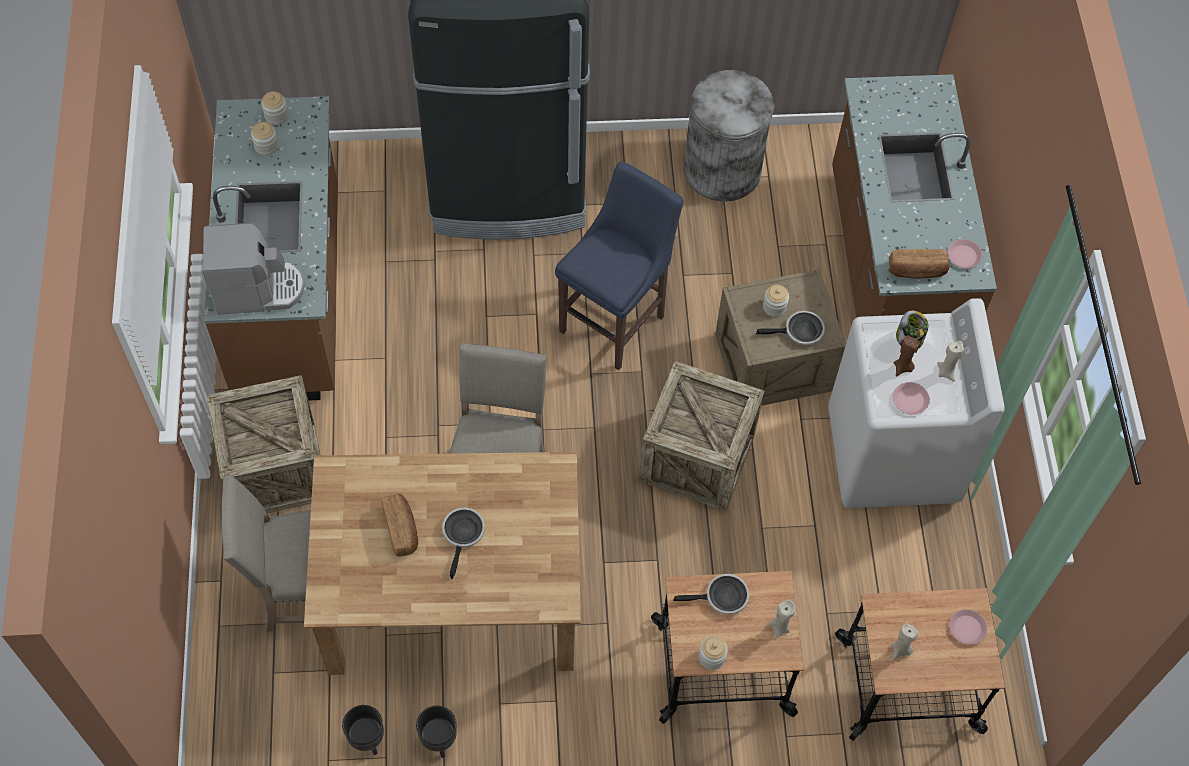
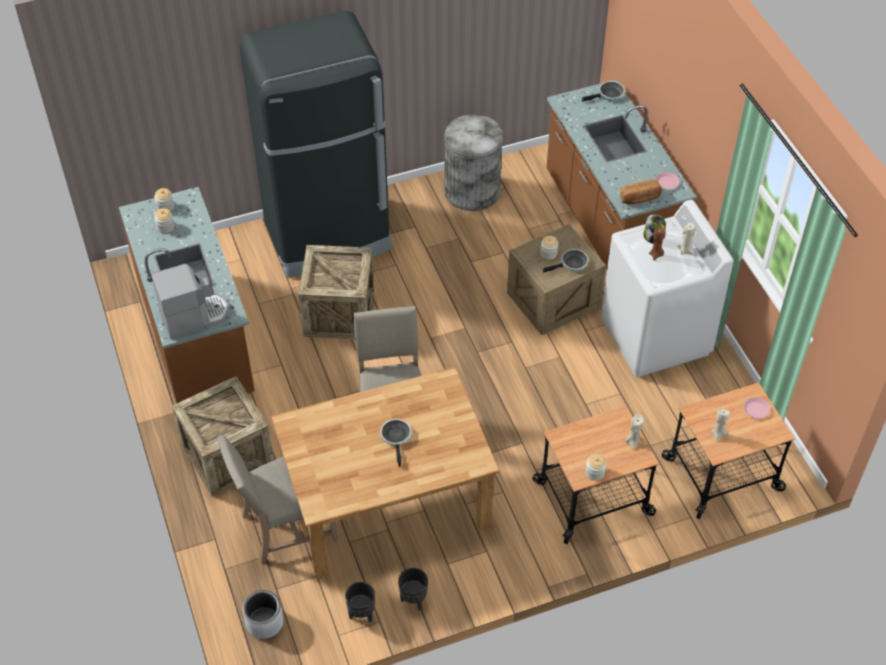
camera: 15 degrees left, 10 degrees down
bread [382,494,418,557] -> none
blue stool [555,161,683,370] -> none
crate [639,361,764,511] -> crate moved to [298,245,374,339]
frying pan [673,574,749,615] -> frying pan moved to [582,81,625,102]
pink plate [893,382,930,414] -> none
none -> grey planter [242,590,283,639]

